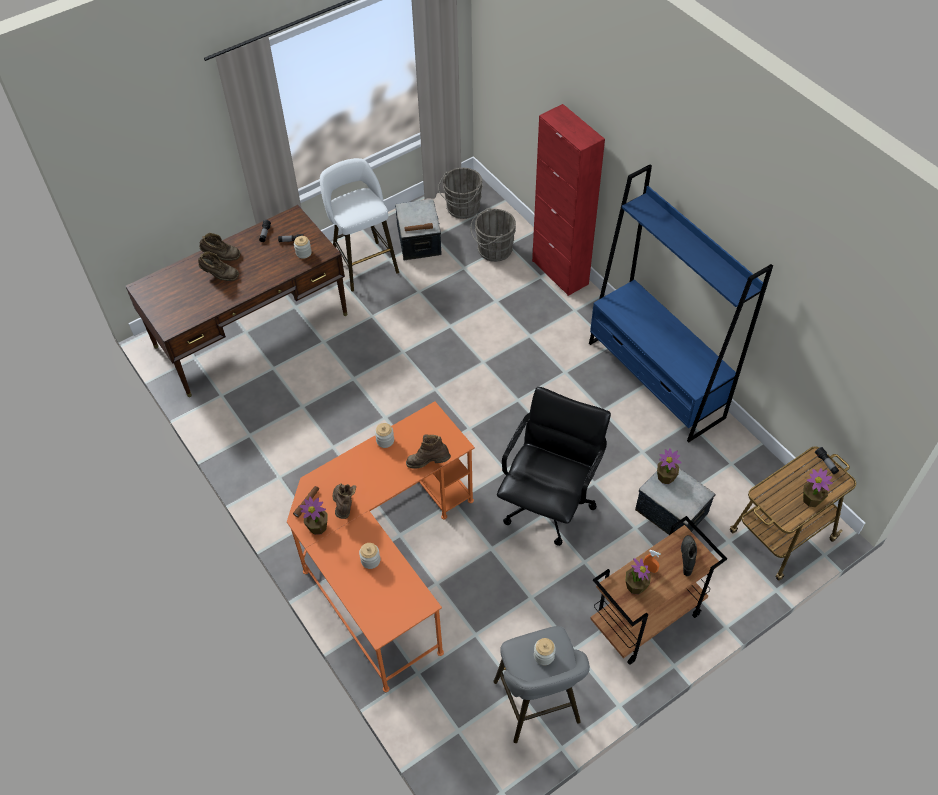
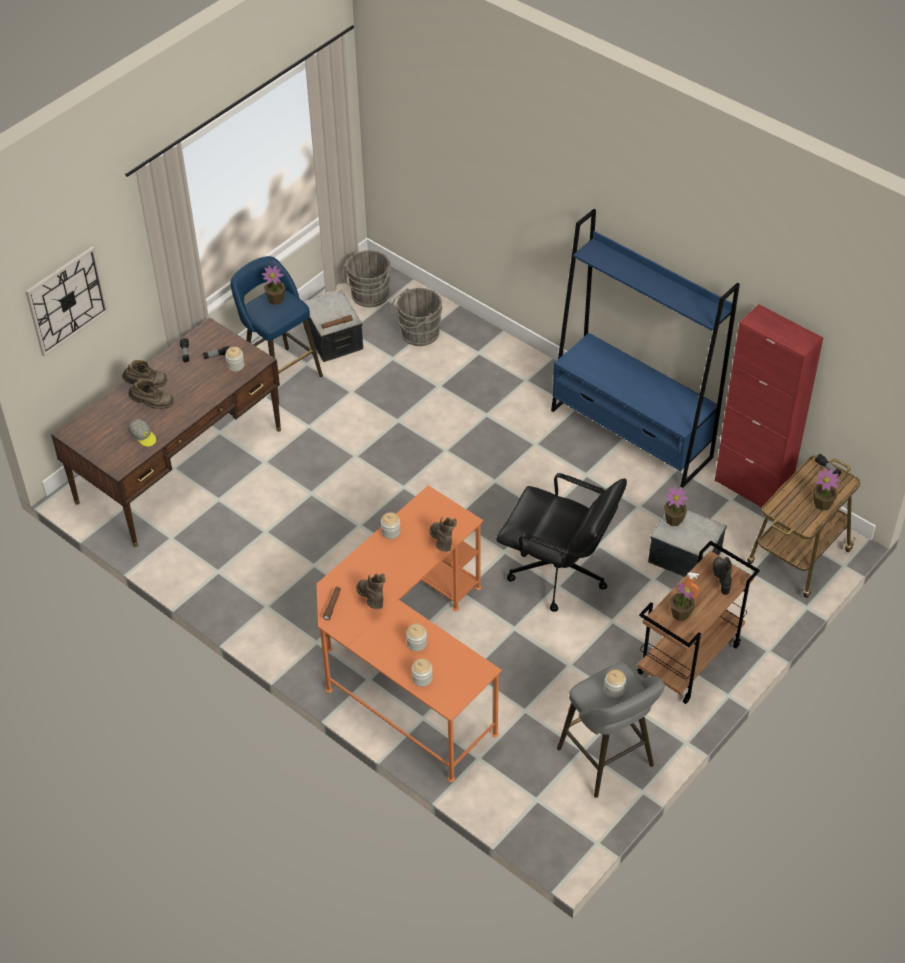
camera: 15 degrees left, 5 degrees down
potted plant [300,496,328,535] -> potted plant moved to [262,265,286,305]
white stool [320,158,399,291] -> blue stool [230,256,323,403]
brown boot [406,434,451,468] -> brown boot turned 90 degrees clockwise [430,517,457,552]
black office chair [497,387,611,546] -> black office chair turned 105 degrees clockwise [496,473,627,612]
red cabinet [532,104,605,296] -> red cabinet moved to [715,304,823,511]
none -> wall clock [25,246,109,357]
none -> cap [128,419,156,447]
none -> jar [412,658,433,687]

